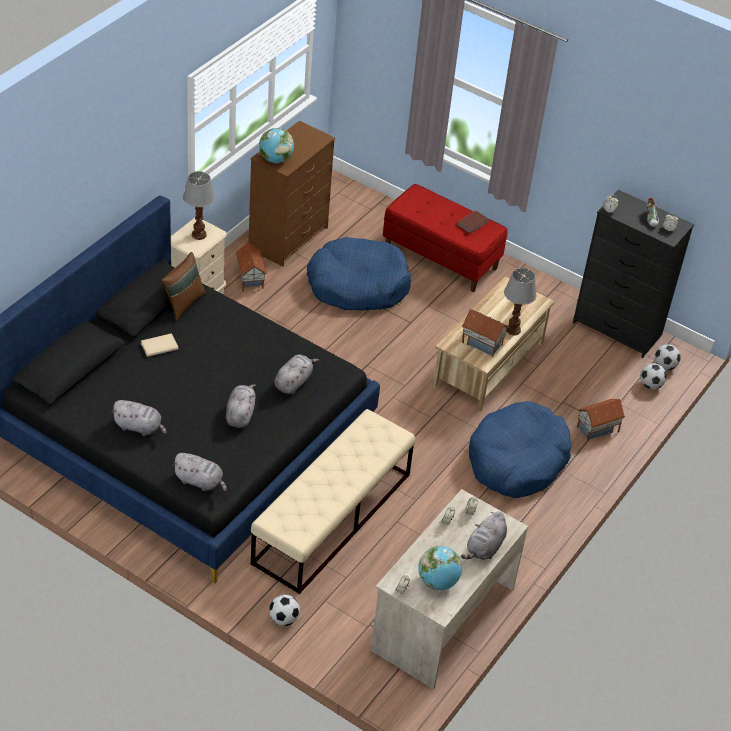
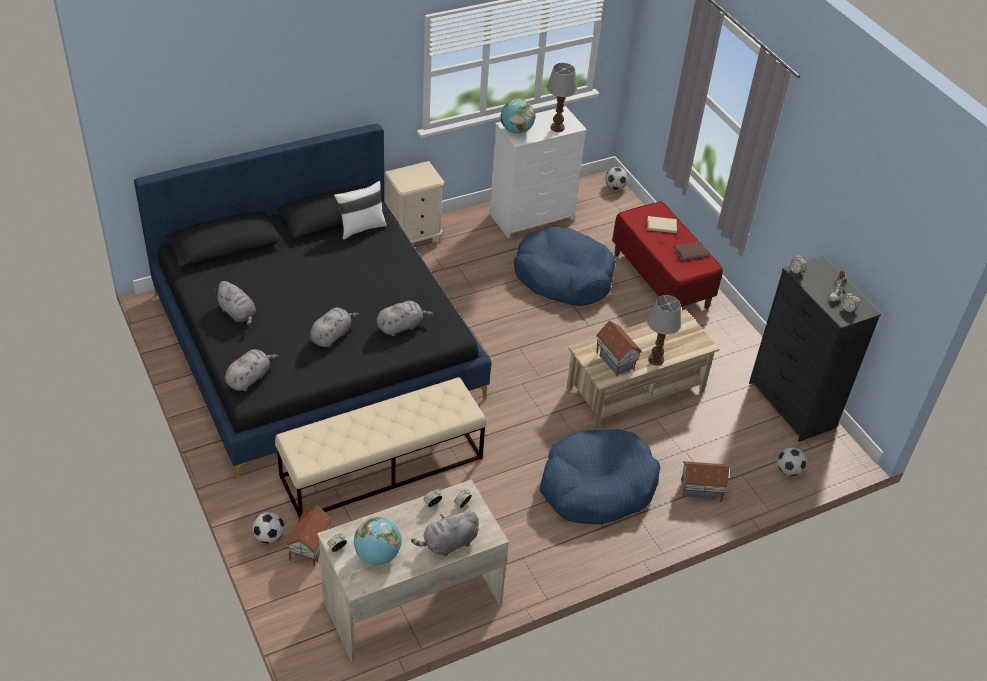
camera: 30 degrees right, 0 degrees up
beige book [141,333,178,357] -> beige book moved to [647,216,677,233]
brown pillow [161,252,206,321] -> white pillow [334,181,387,240]
grey plush toy [172,453,227,491] -> grey plush toy turned 105 degrees counterclockwise [225,349,279,391]
table lamp [183,171,215,240] -> table lamp moved to [547,63,577,132]
toy house [236,242,267,292] -> toy house moved to [286,505,333,567]
brown dresser [249,121,335,267] -> white dresser [490,106,587,238]
football [654,344,681,370] -> football moved to [605,167,628,190]

